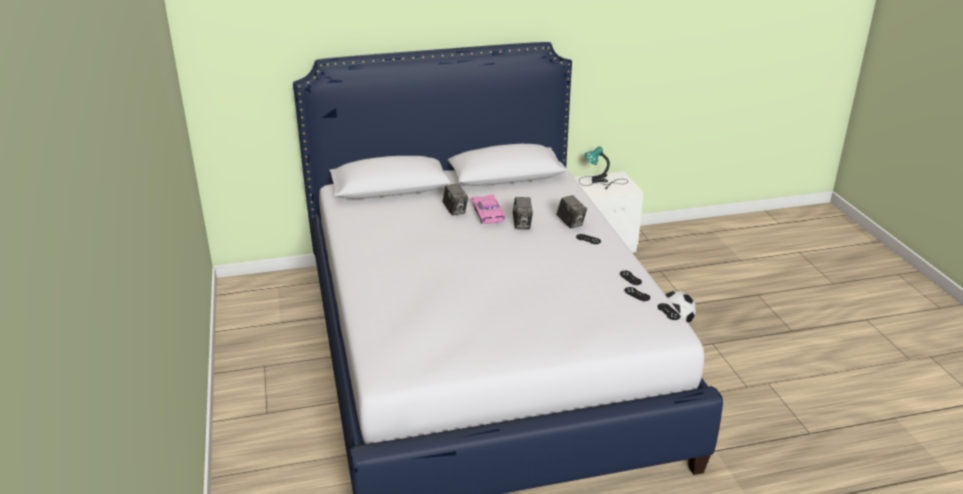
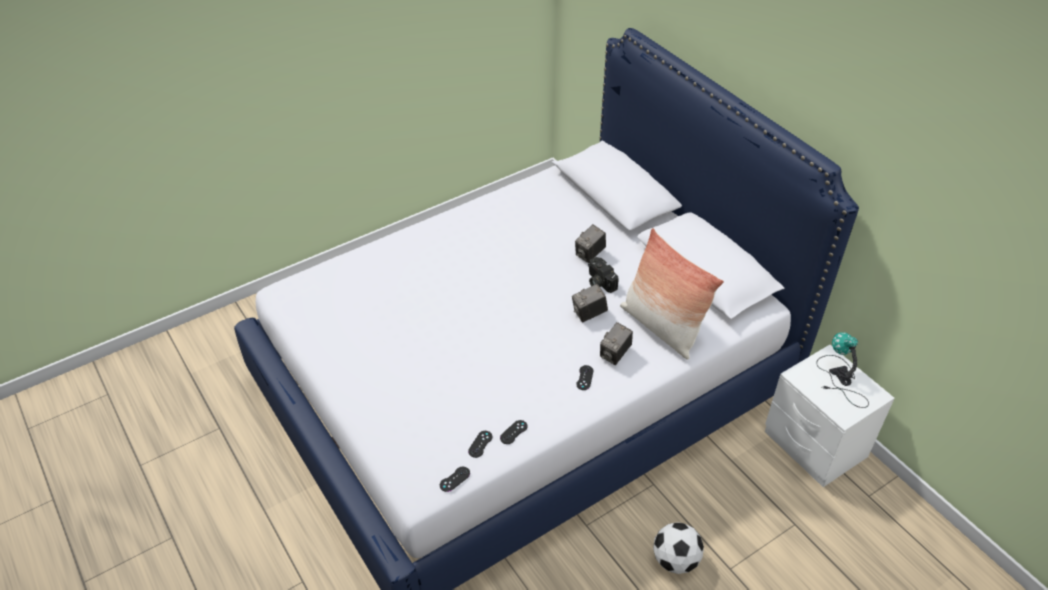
camera: 70 degrees right, 15 degrees up
pink toy car [471,194,505,224] -> camera [588,257,619,293]
none -> pillow [620,228,724,360]

